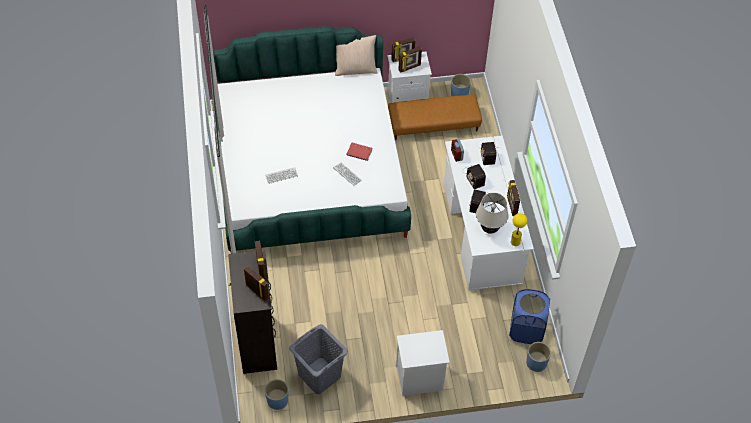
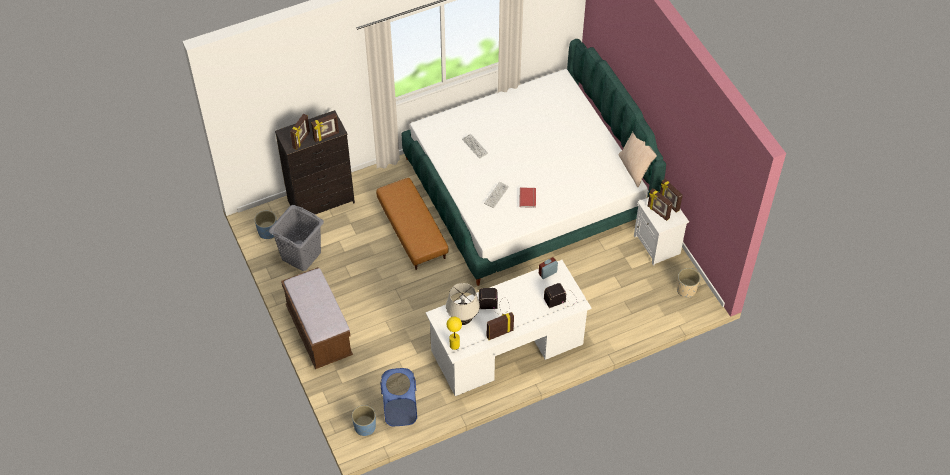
camera: 75 degrees right, 0 degrees up
brown ottoman [388,94,482,140] -> brown ottoman moved to [376,178,449,270]
white nightstand [396,330,450,396] -> brown bench [281,267,353,369]
blue planter [451,74,471,96] -> beige planter [677,268,700,297]
radio [462,164,486,189] -> none

